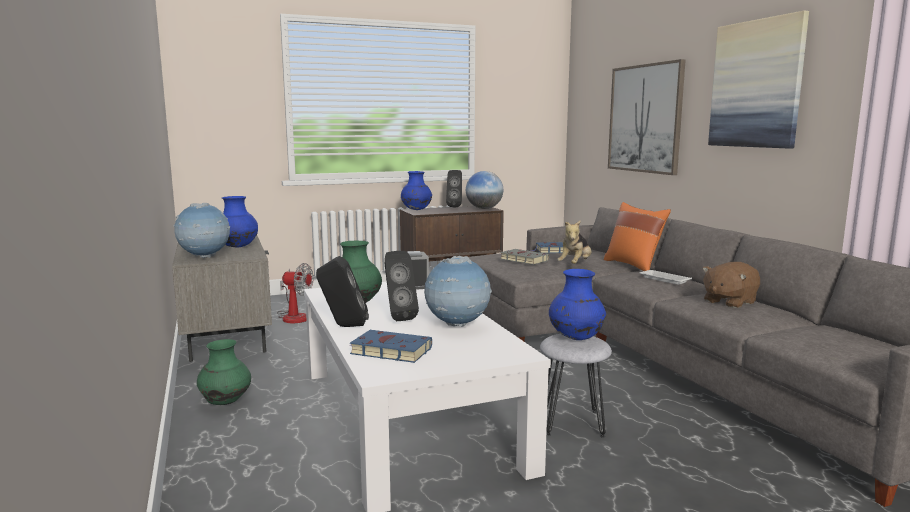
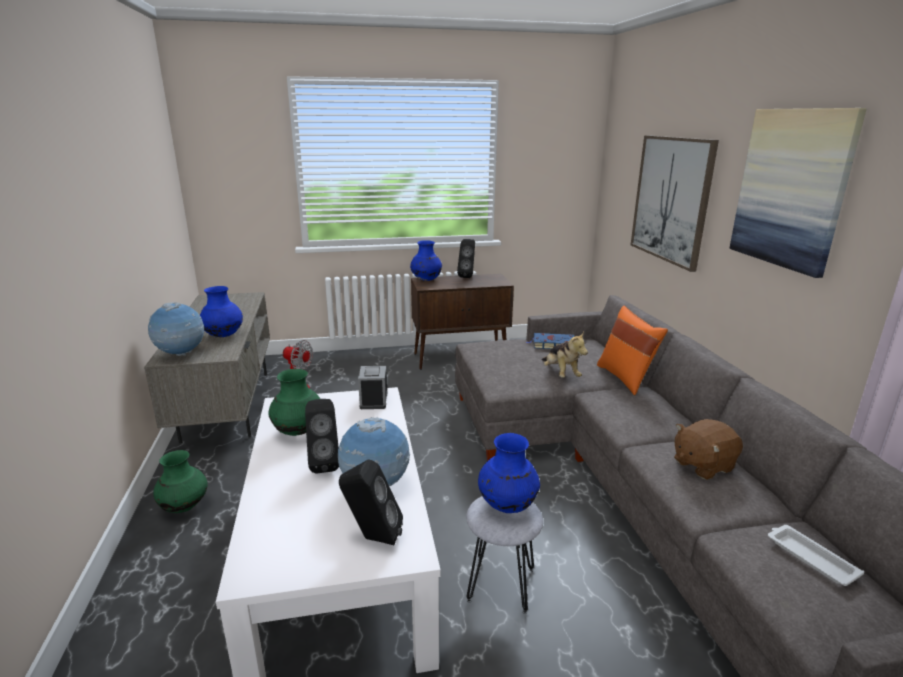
camera: 10 degrees right, 10 degrees up
black speaker [316,256,369,327] -> black speaker moved to [339,459,403,545]
blue book [350,330,432,363] -> none
globe [466,171,503,209] -> none
grey book [500,249,549,265] -> none
plush toy [557,220,591,264] -> plush toy turned 60 degrees counterclockwise [542,332,588,378]
white tray [640,270,692,285] -> white tray moved to [768,525,864,586]

